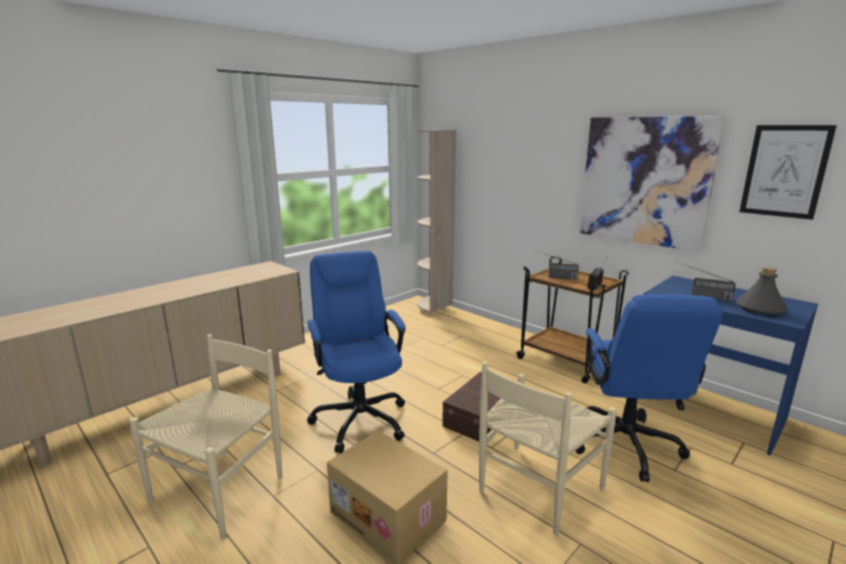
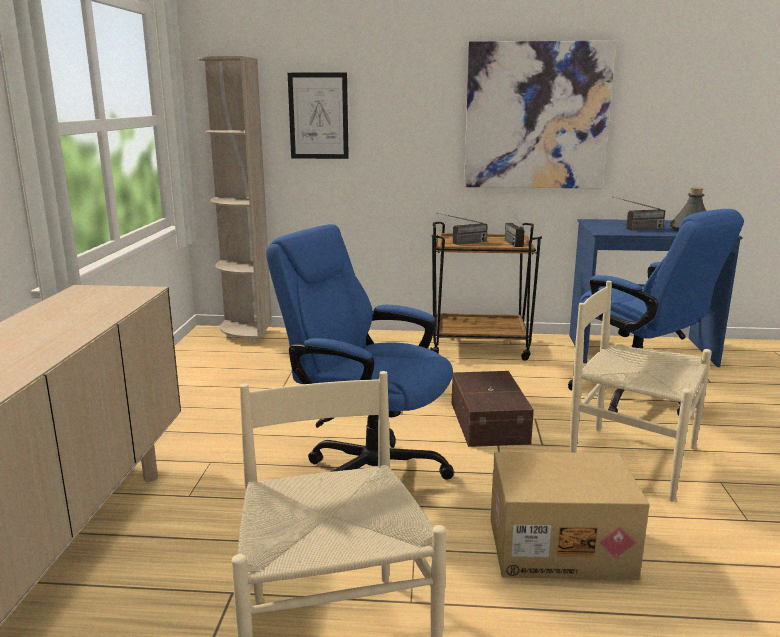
camera: 40 degrees left, 0 degrees up
beige chair [479,362,617,535] -> beige chair turned 120 degrees clockwise [570,281,712,502]
picture [739,125,837,220] -> picture moved to [288,72,349,159]

